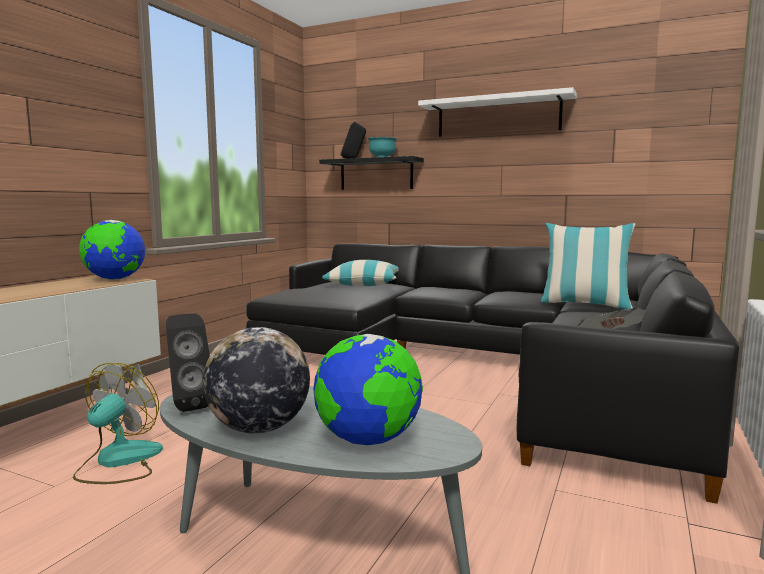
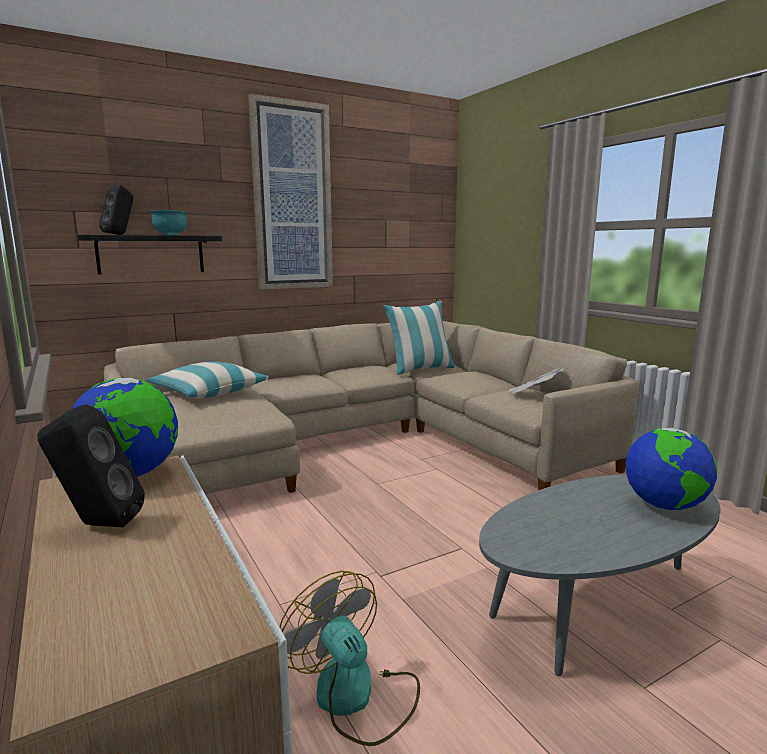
camera: 55 degrees left, 5 degrees up
black speaker [166,314,210,412] -> black speaker moved to [37,404,145,527]
globe [203,327,310,434] -> none
black sofa [246,244,739,504] -> beige sofa [104,321,640,494]
white shelf [418,87,577,137] -> picture [248,94,333,290]

